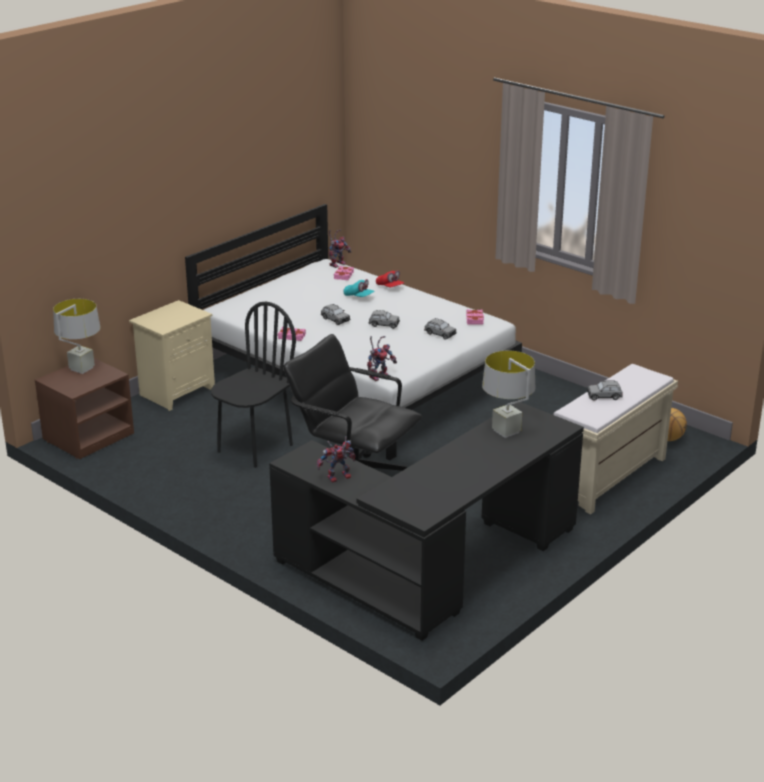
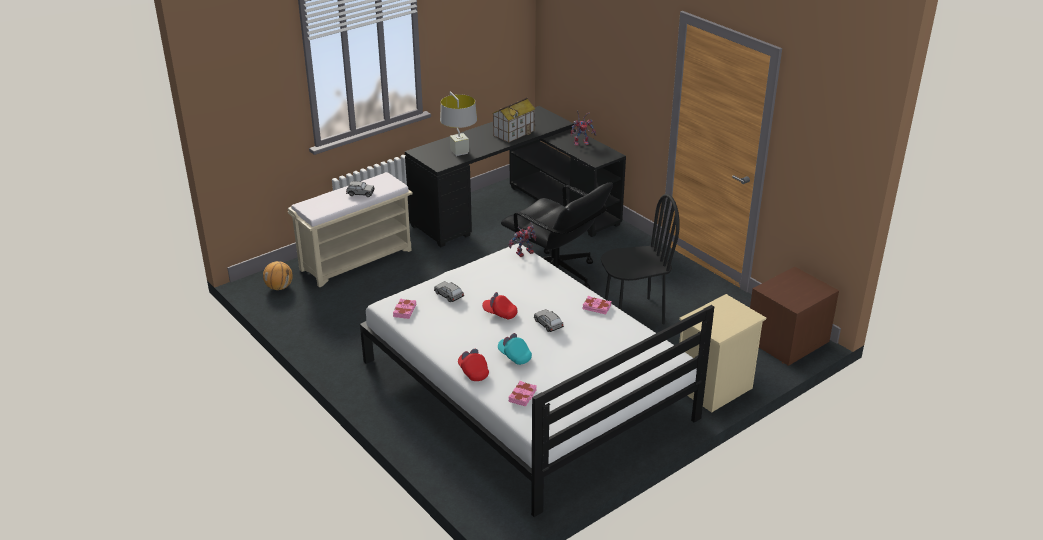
camera: 170 degrees left, 5 degrees up
grey table lamp [53,299,101,374] -> none
black chair [211,301,296,468] -> black chair turned 150 degrees counterclockwise [601,194,680,325]
toy robot [329,229,351,268] -> none
grey toy car [369,310,400,329] -> red cap [482,292,517,319]
none -> toy house [492,98,535,143]

